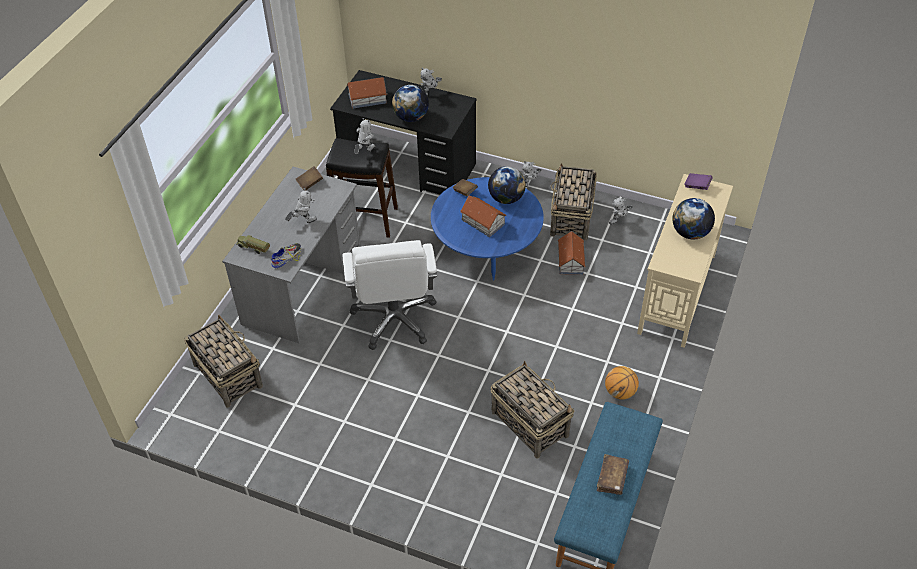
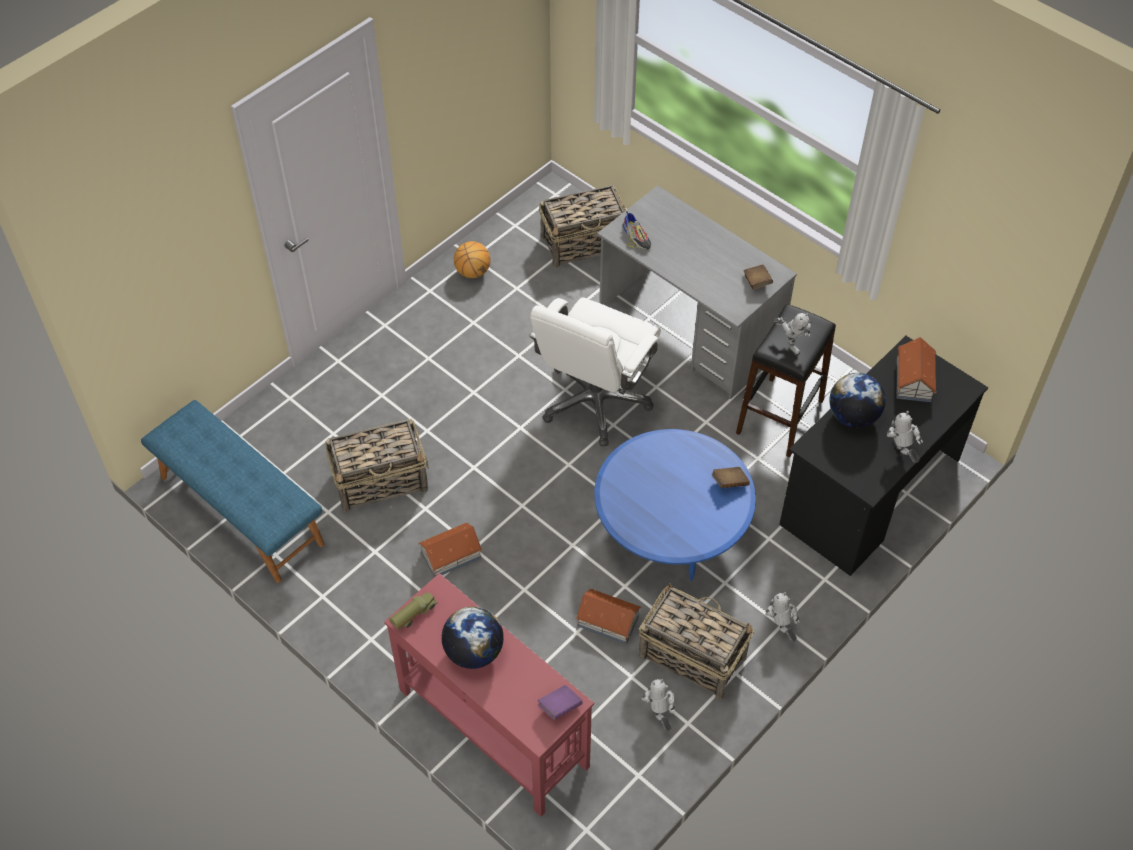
camera: 110 degrees right, 5 degrees up
toy truck [236,235,270,254] -> toy truck moved to [389,592,438,630]
toy robot [285,188,317,223] -> none
white office chair [342,240,437,350] -> white office chair turned 75 degrees counterclockwise [529,298,661,447]
toy house [460,196,506,237] -> toy house moved to [418,522,482,577]
globe [488,166,526,204] -> none
brown book [597,454,629,495] -> none
basketball [605,366,639,399] -> basketball moved to [454,241,490,278]
beige console table [637,174,733,348] -> red console table [384,573,594,817]

